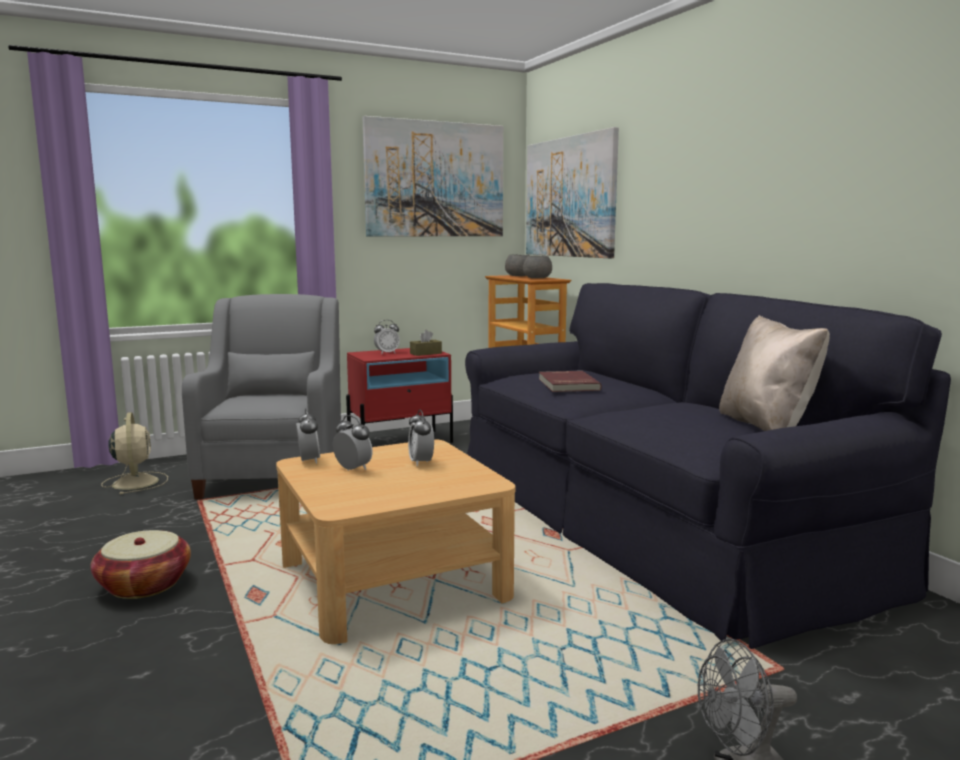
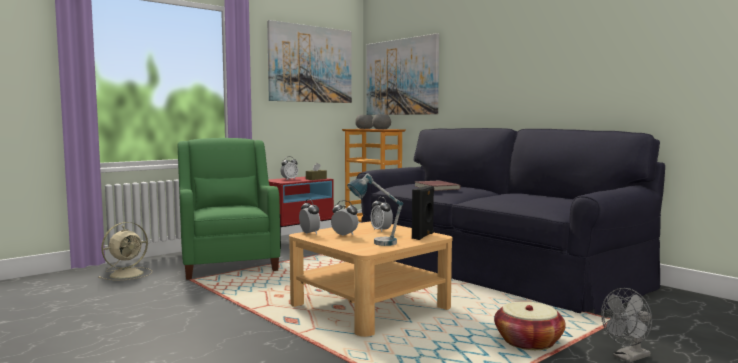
camera: 15 degrees left, 5 degrees down
basket [91,530,191,599] -> basket moved to [494,302,566,350]
beige fan [101,412,168,494] -> beige fan turned 75 degrees clockwise [98,222,152,280]
grey armchair [182,294,341,499] -> green armchair [178,138,280,280]
beige pillow [719,315,830,431] -> none
none -> table lamp [347,173,403,246]
none -> black speaker [412,186,434,240]

